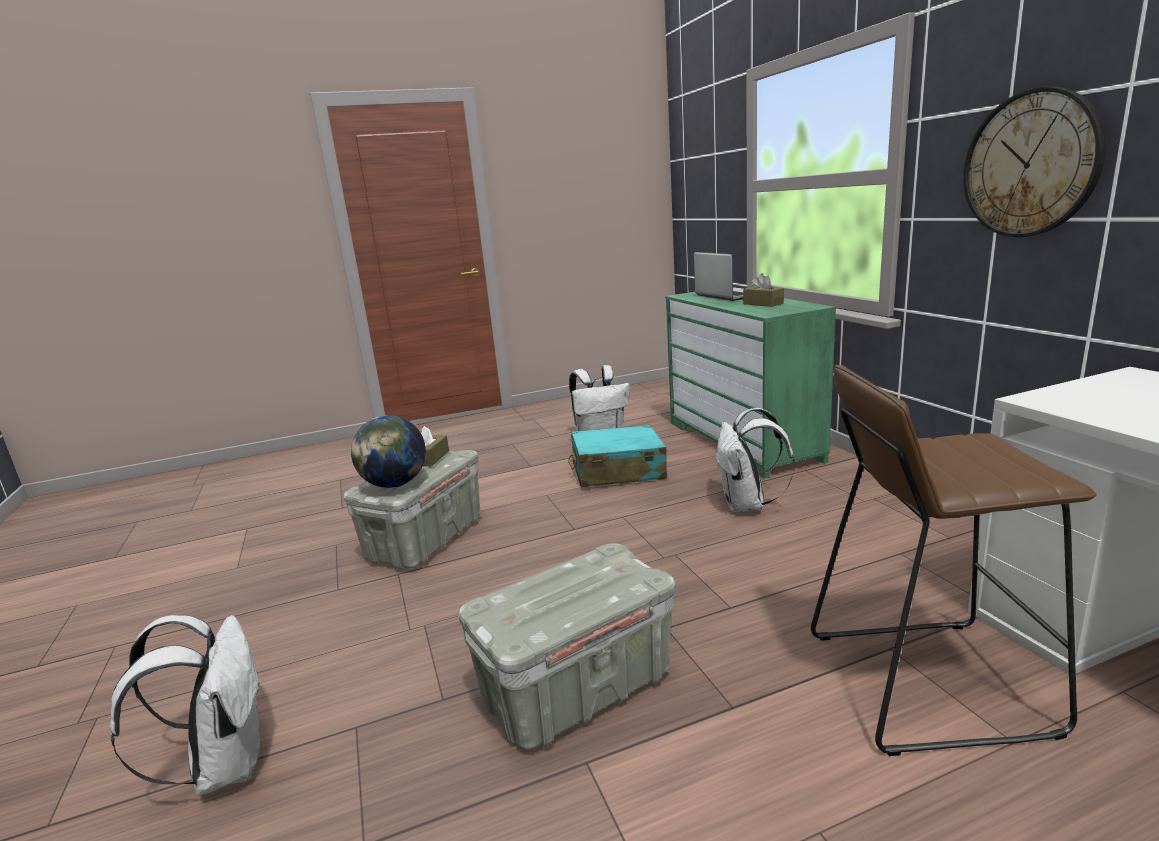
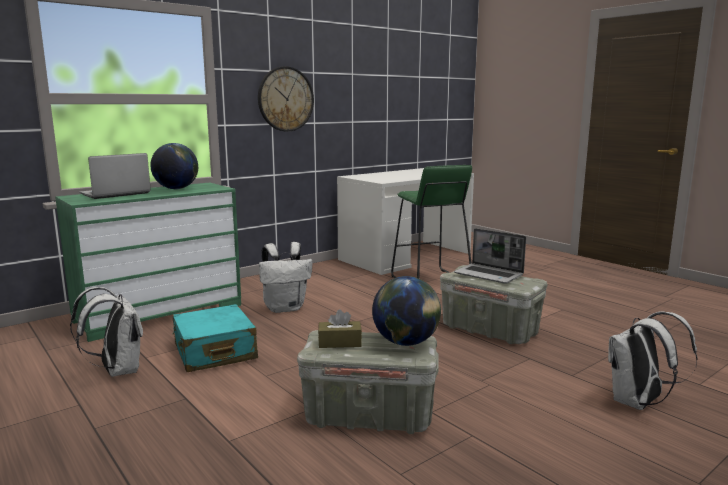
camera: 110 degrees left, 5 degrees down
brown tissue box [743,273,784,307] -> globe [150,143,198,189]
brown stool [811,365,1097,756] -> green stool [391,165,472,278]
none -> laptop [454,228,526,284]

